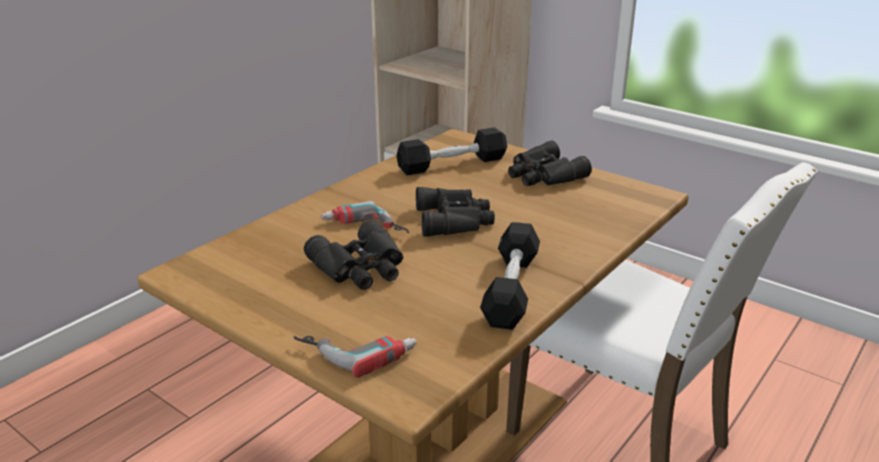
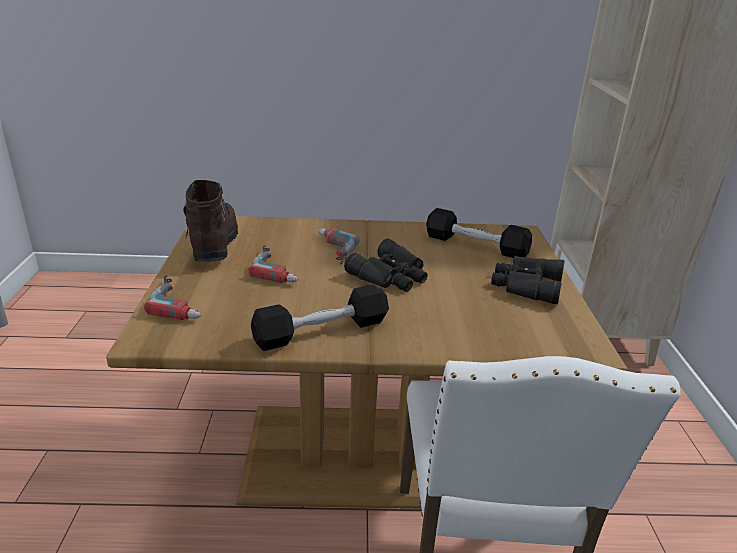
camera: 50 degrees right, 0 degrees up
black binoculars [304,220,403,290] -> power drill [248,245,299,283]
none -> brown boot [183,180,238,262]

